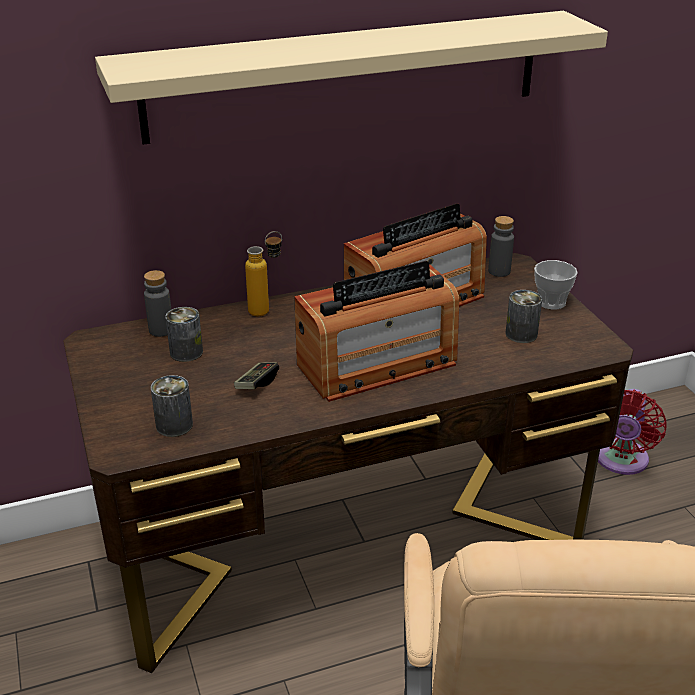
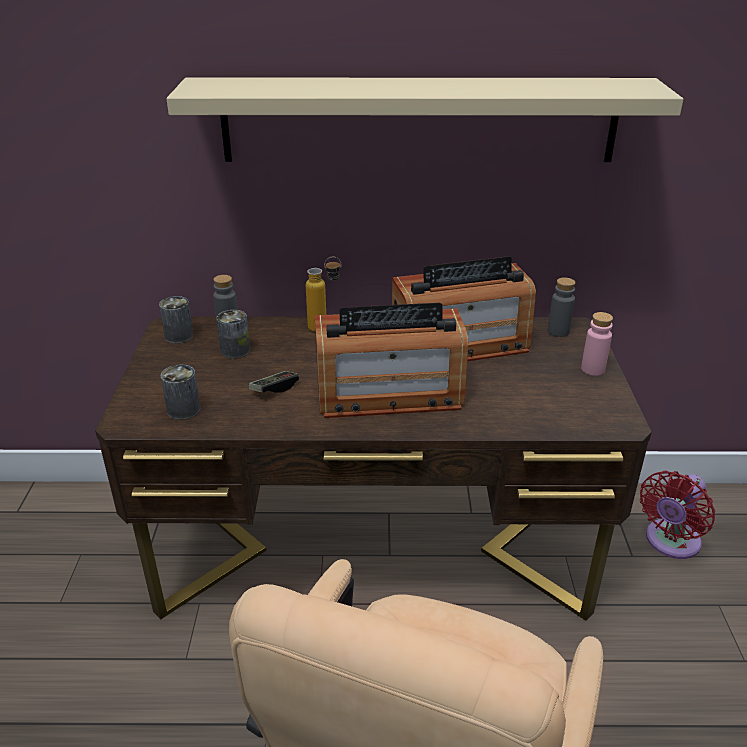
camera: 20 degrees right, 0 degrees up
can [506,290,542,343] -> can moved to [159,296,194,344]
cup [534,260,578,310] -> pink bottle [581,312,613,376]

